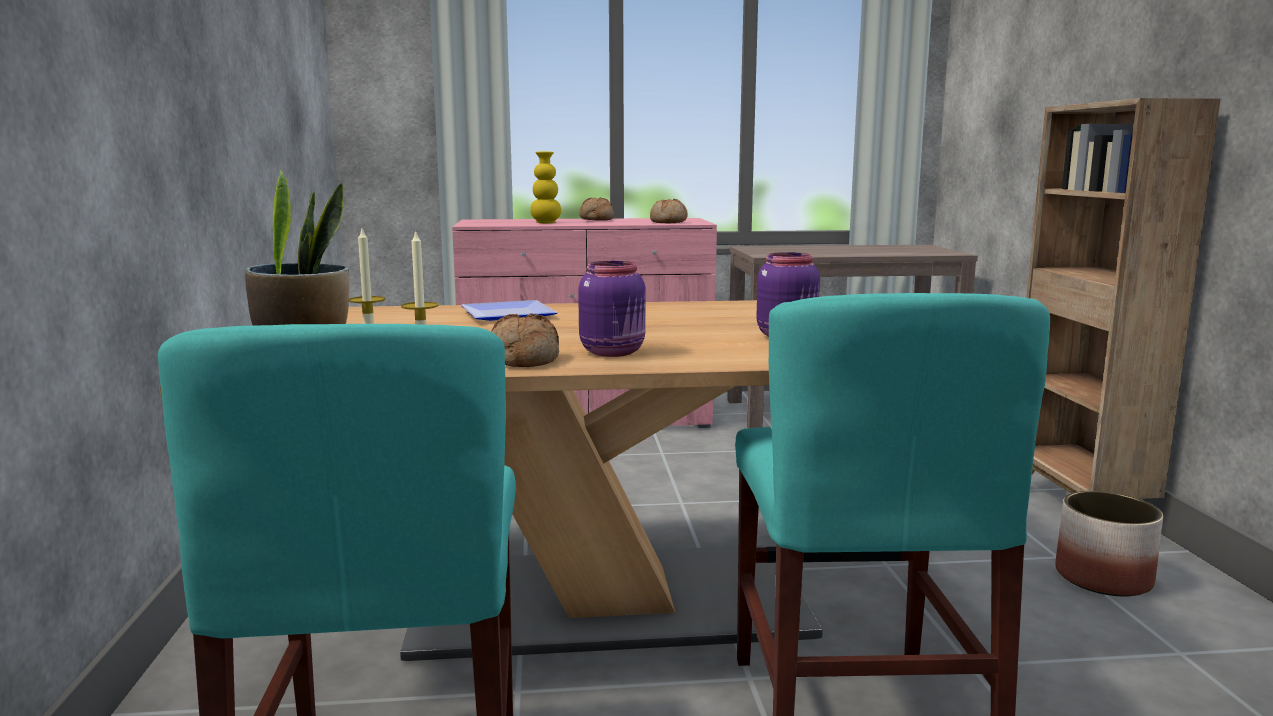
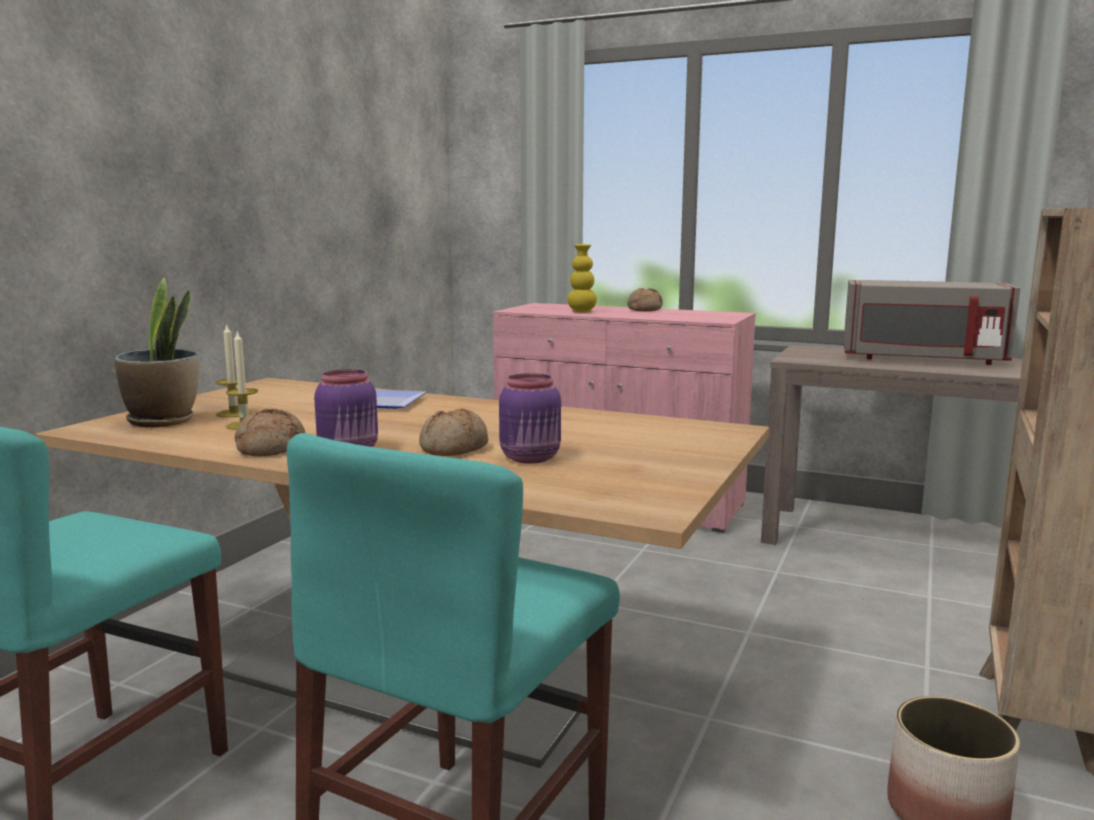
camera: 30 degrees right, 0 degrees up
bread [650,199,688,223] -> bread moved to [419,409,488,456]
none -> grey microwave [844,280,1020,365]

